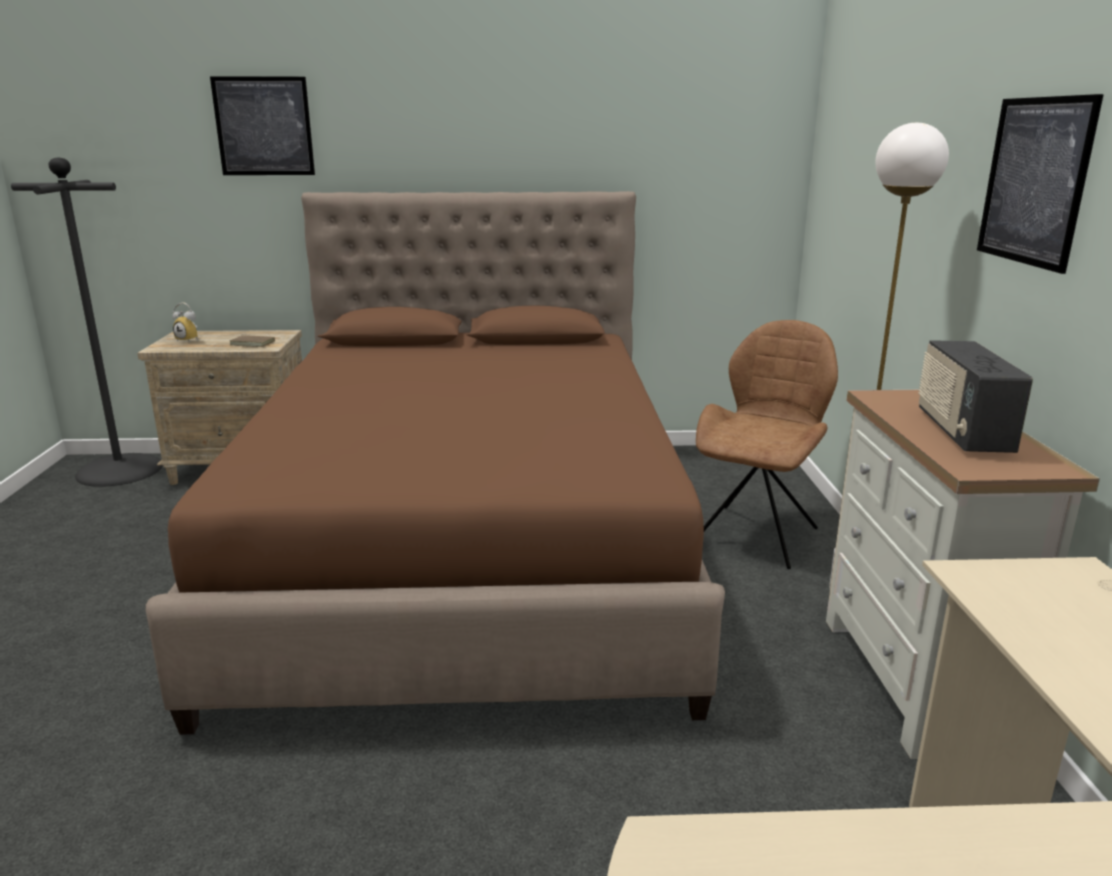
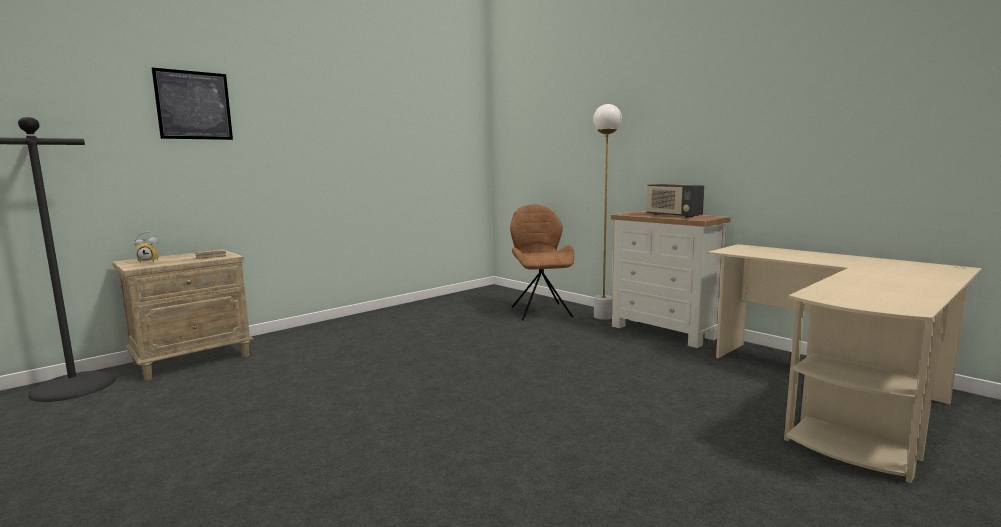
camera: 40 degrees left, 10 degrees down
brown bed [146,191,725,735] -> none
picture [977,94,1104,274] -> none

